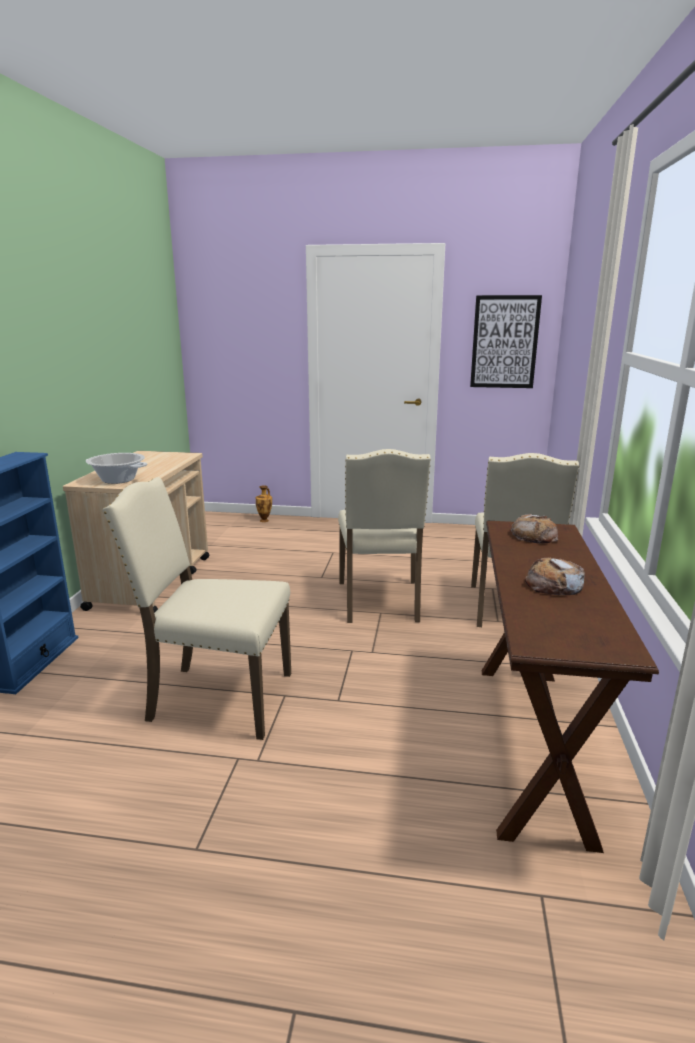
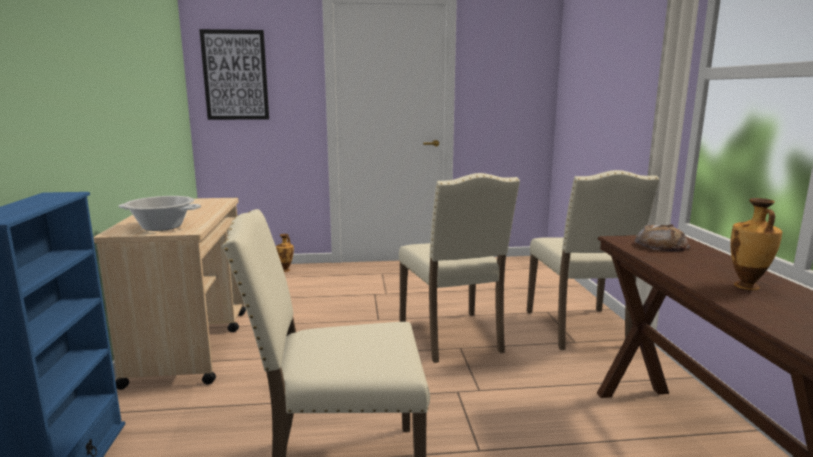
camera: 15 degrees left, 5 degrees down
picture [470,295,542,388] -> picture moved to [199,29,269,120]
bread [525,558,585,595] -> vase [730,198,782,290]

